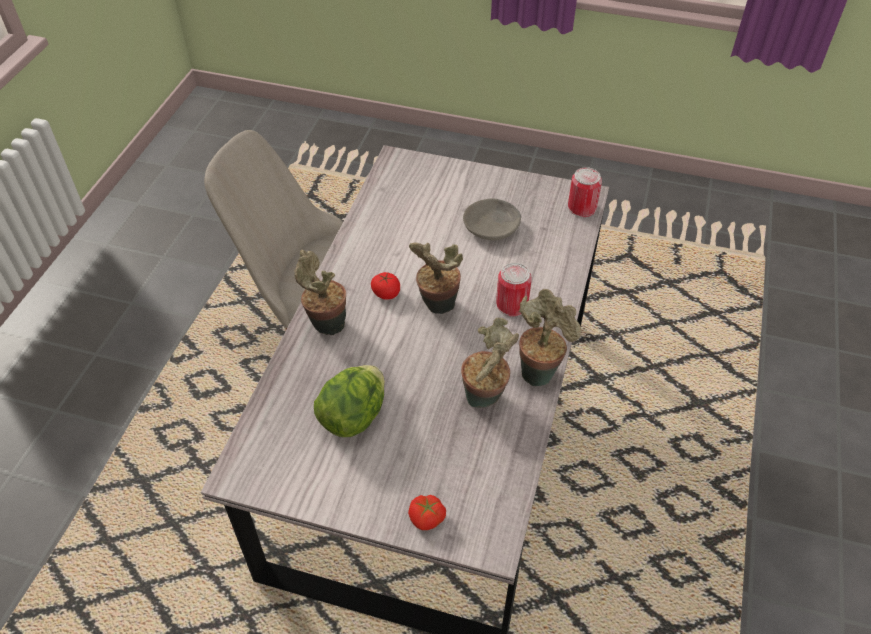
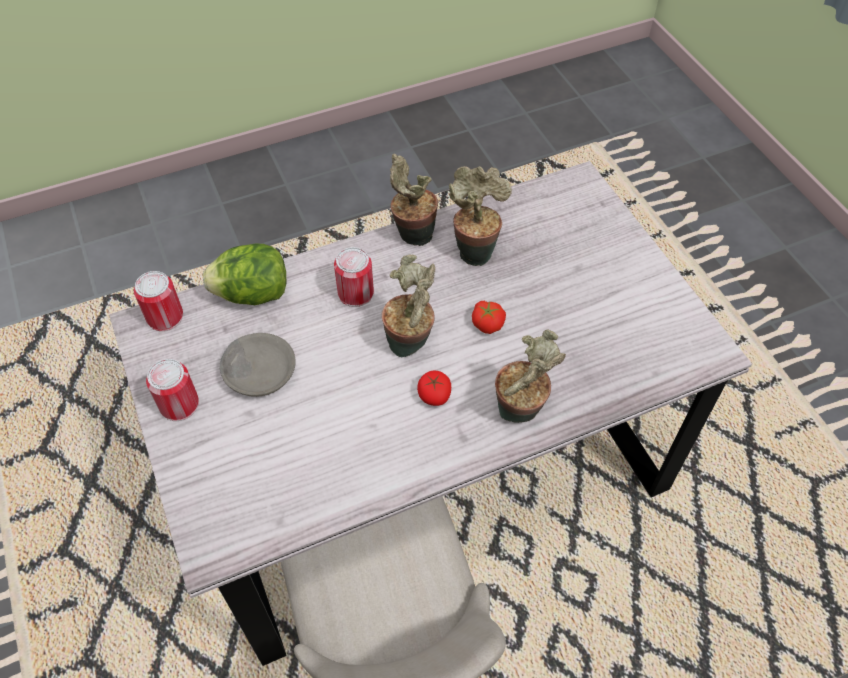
camera: 130 degrees left, 5 degrees up
lettuce [314,365,385,437] -> lettuce moved to [203,243,286,305]
tomato [408,495,446,530] -> tomato moved to [472,301,506,334]
none -> can [146,359,199,421]

